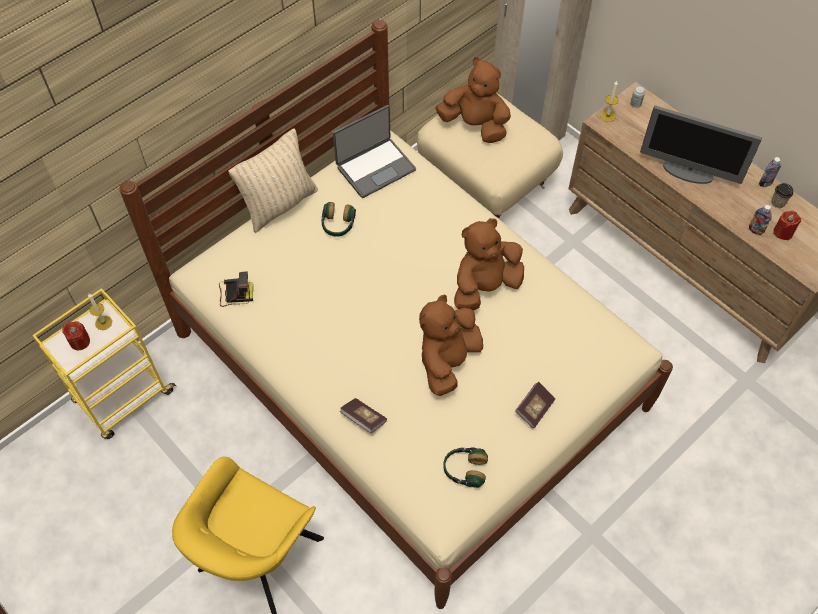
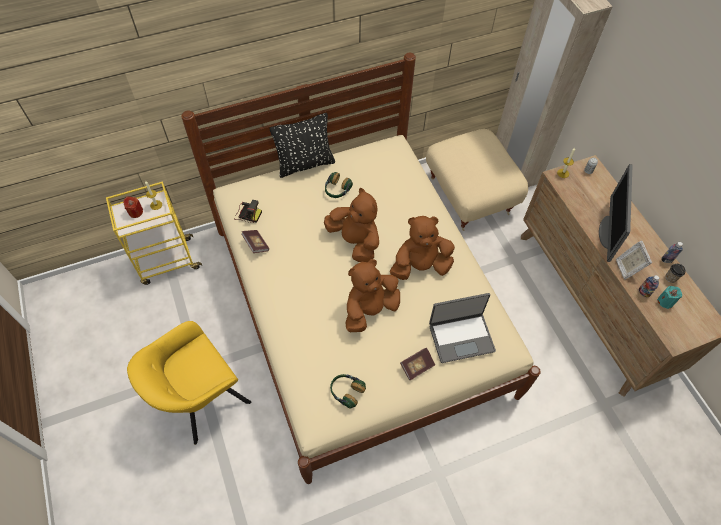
camera: 20 degrees right, 0 degrees up
beige pillow [228,128,318,233] -> black pillow [270,113,335,178]
laptop [333,105,416,198] -> laptop moved to [429,293,496,363]
book [340,398,387,433] -> book moved to [241,230,269,253]
brown plush toy [435,57,511,143] -> brown plush toy moved to [324,188,379,262]
monitor [640,106,762,184] -> monitor turned 60 degrees clockwise [599,164,633,262]
red candle [773,211,801,240] -> turquoise candle [657,286,682,309]
none -> picture frame [616,240,652,279]

